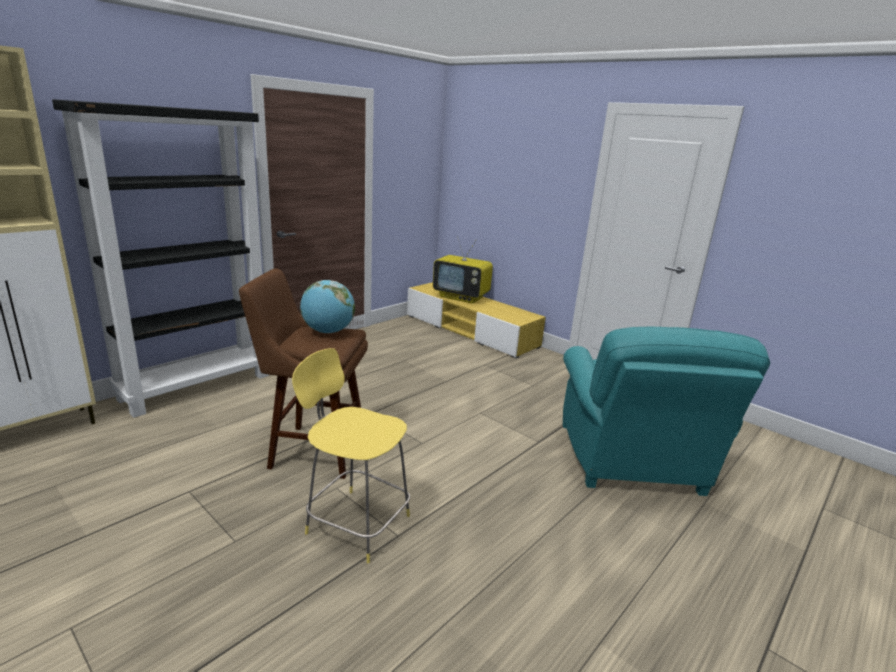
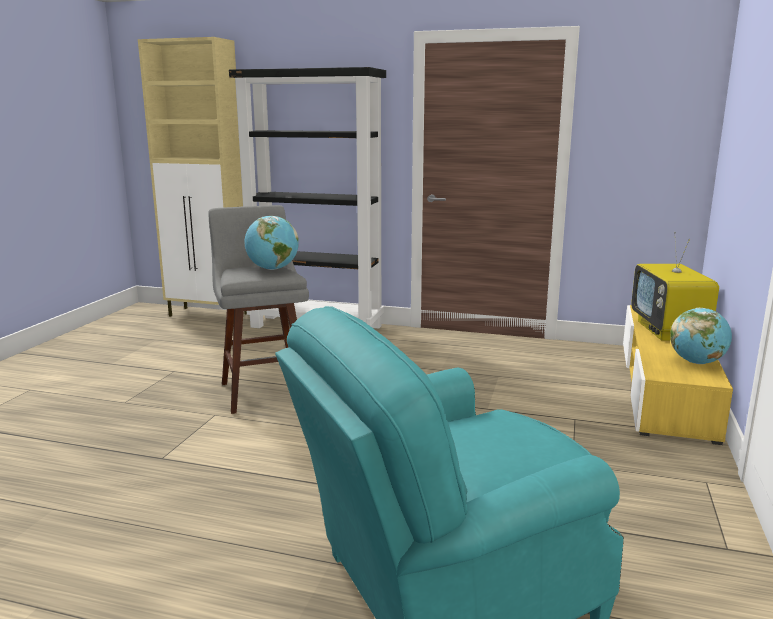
camera: 65 degrees right, 5 degrees down
brown stool [239,268,368,479] -> grey stool [208,205,309,414]
yellow stool [292,348,410,563] -> none
none -> globe [670,308,732,364]

